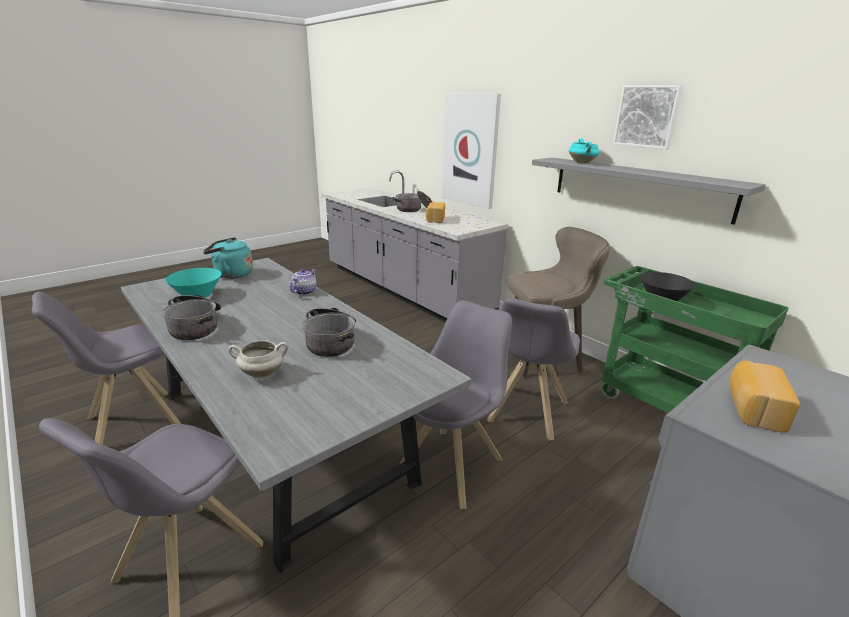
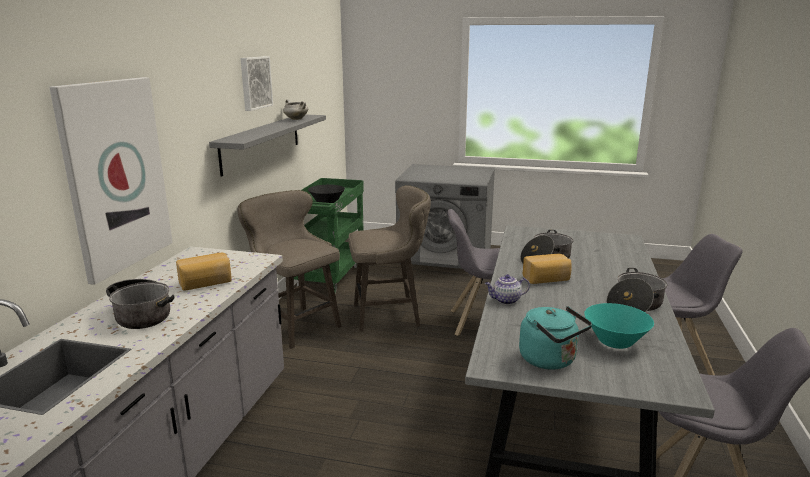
camera: 125 degrees left, 5 degrees down
white cooking pot [228,340,288,378] -> white cooking pot moved to [283,100,308,120]
grey chair [487,298,580,441] -> beige stool [348,185,431,331]
turquoise cooking pot [569,139,599,164] -> none
bread [729,360,800,433] -> bread moved to [523,254,572,284]

